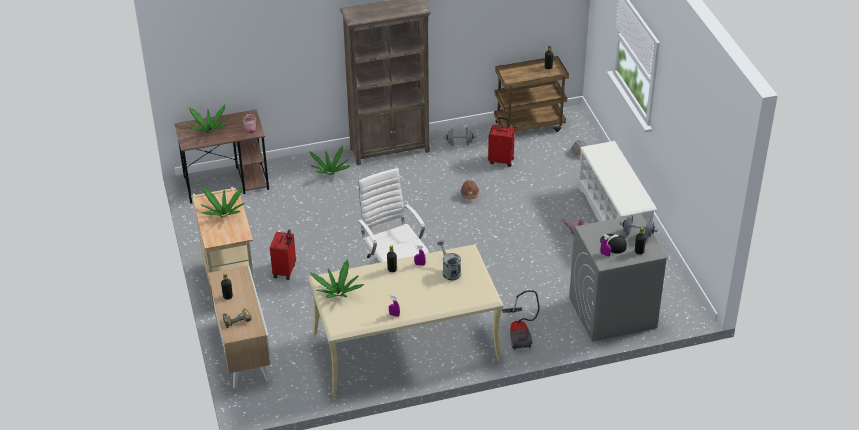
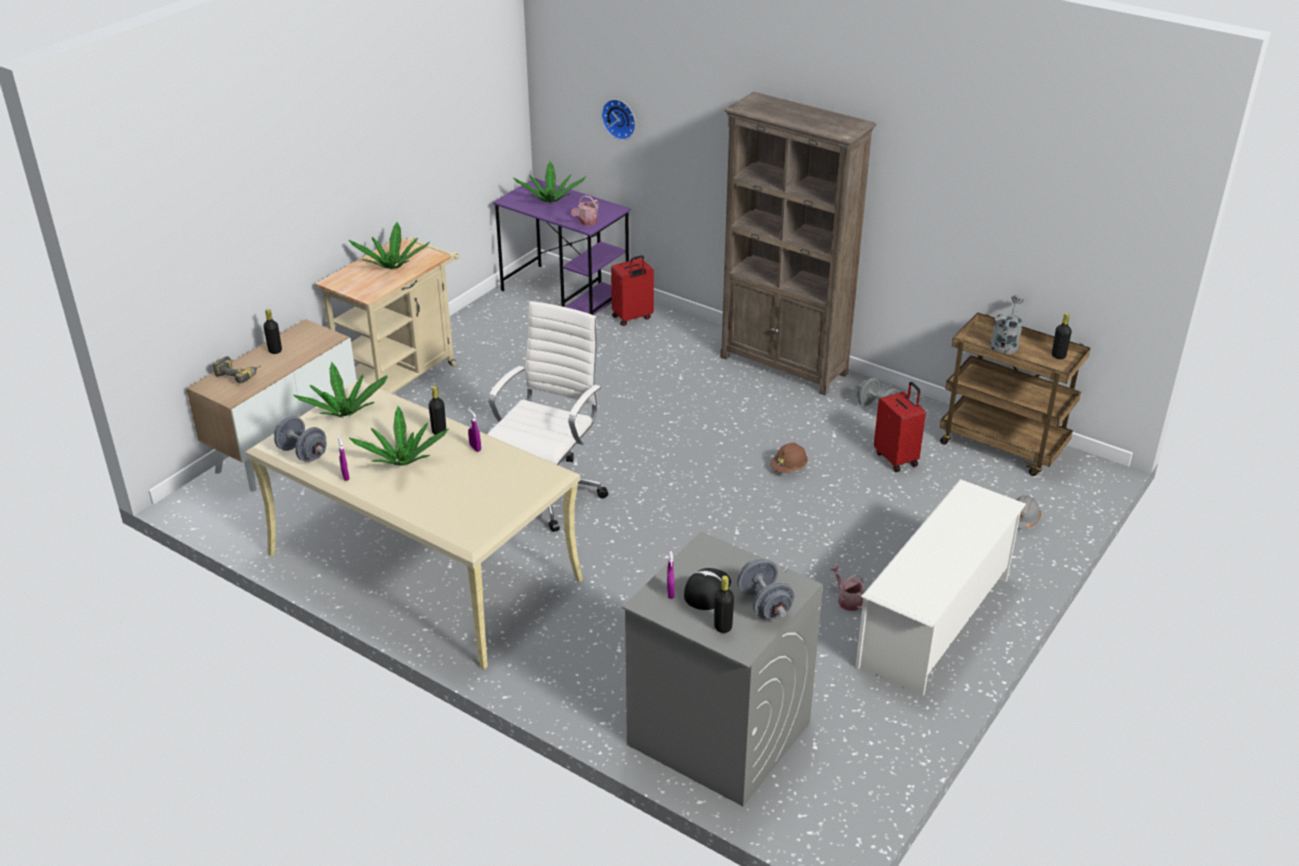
camera: 50 degrees right, 5 degrees down
brown desk [174,109,269,204] -> purple desk [493,178,631,315]
red suitcase [270,229,296,280] -> red suitcase moved to [611,255,654,326]
potted plant [309,146,350,175] -> potted plant moved to [349,406,449,466]
grey watering can [437,240,461,281] -> grey watering can moved to [990,295,1024,354]
vacuum cleaner [502,290,540,350] -> none
none -> grey dumbbell [274,416,327,462]
none -> wall clock [601,99,636,140]

